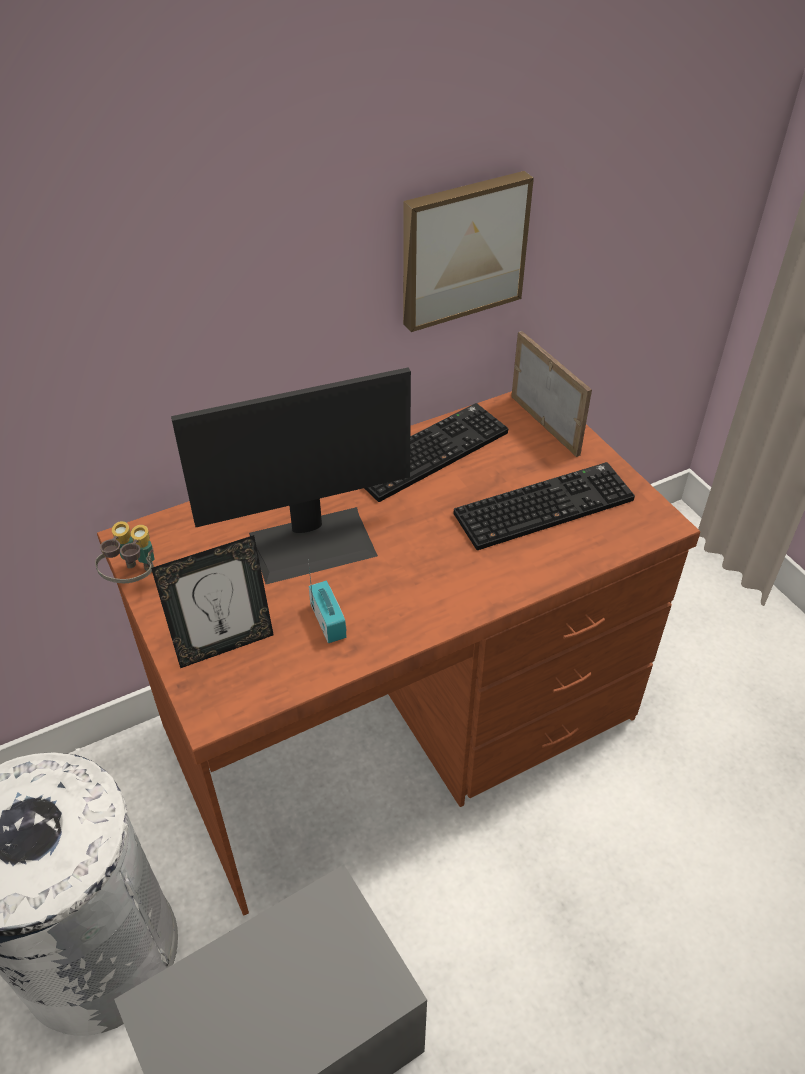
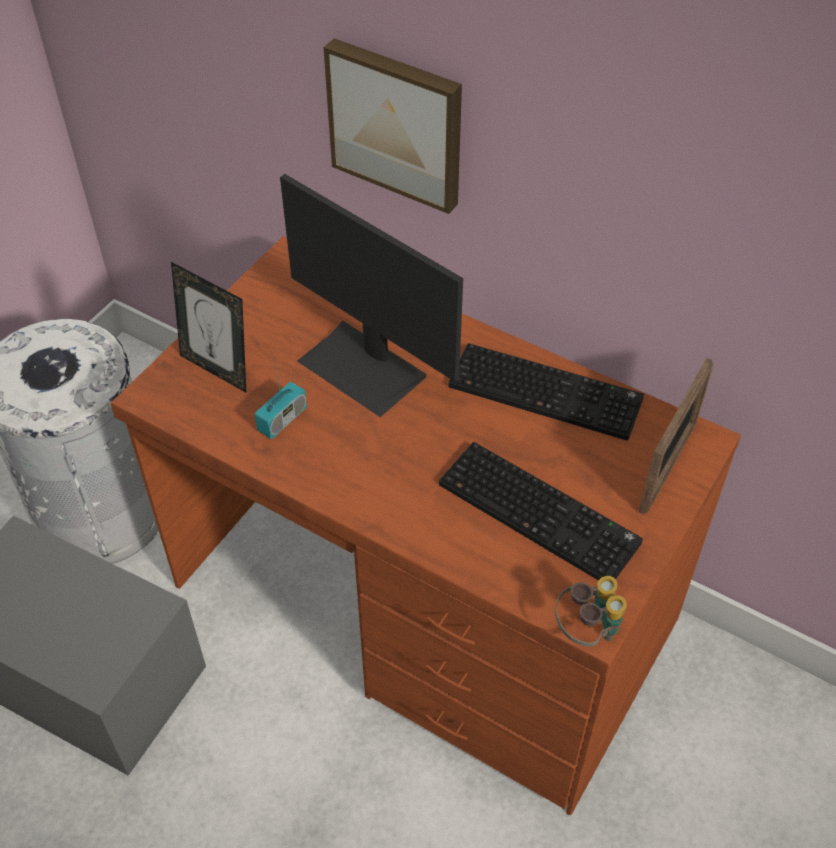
camera: 60 degrees right, 5 degrees up
binoculars [95,521,154,583] -> binoculars moved to [555,576,627,647]
picture [403,171,534,332] -> picture moved to [324,38,462,214]

